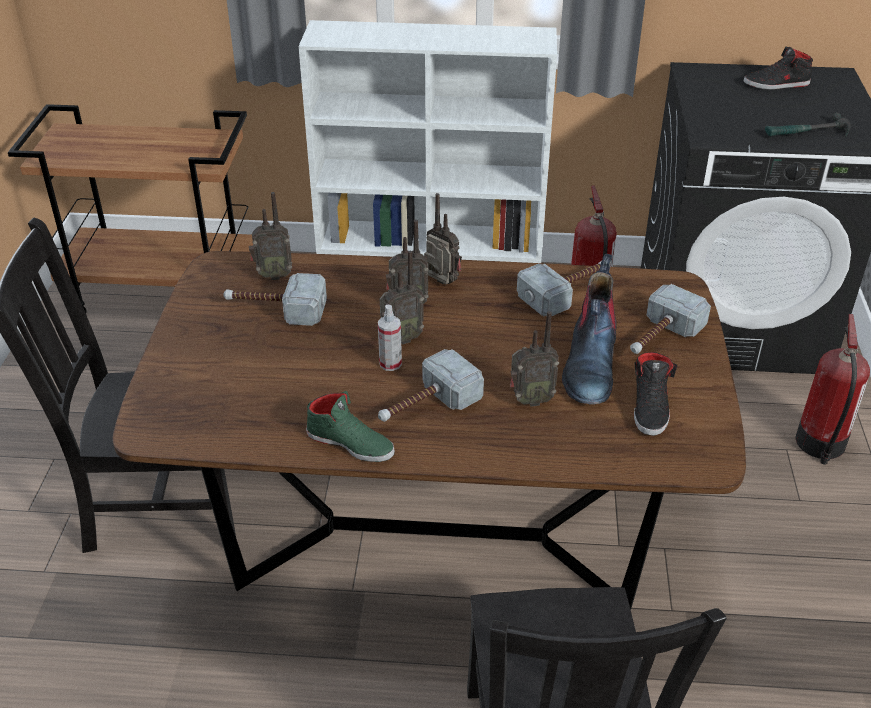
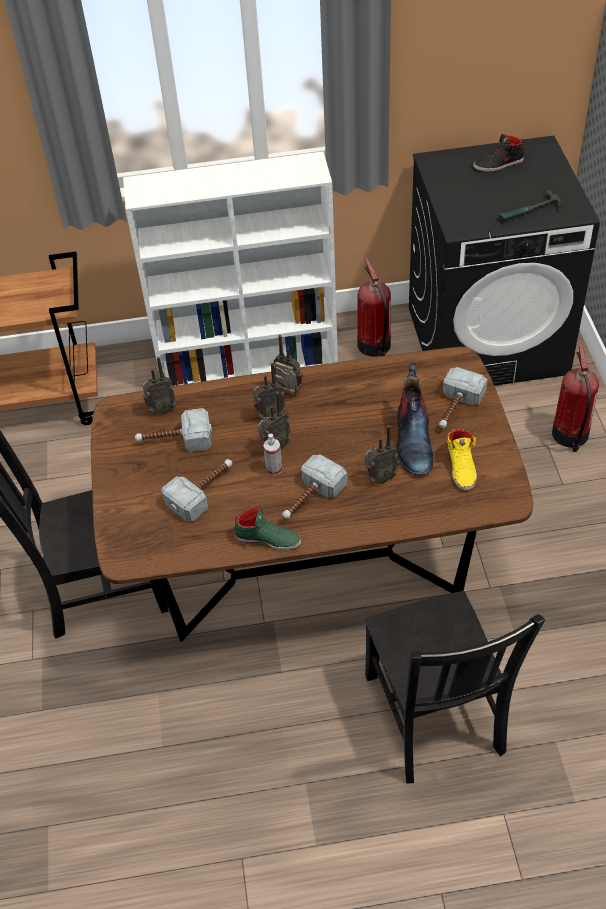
camera: 10 degrees left, 10 degrees up
hammer [517,261,601,316] -> hammer moved to [162,459,232,521]
black shoe [634,352,677,436] -> yellow shoe [447,429,477,490]

